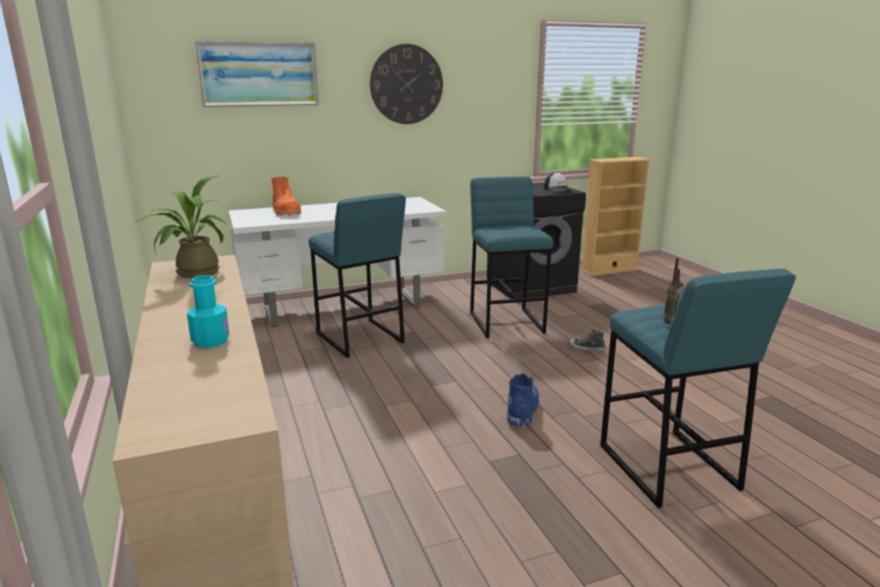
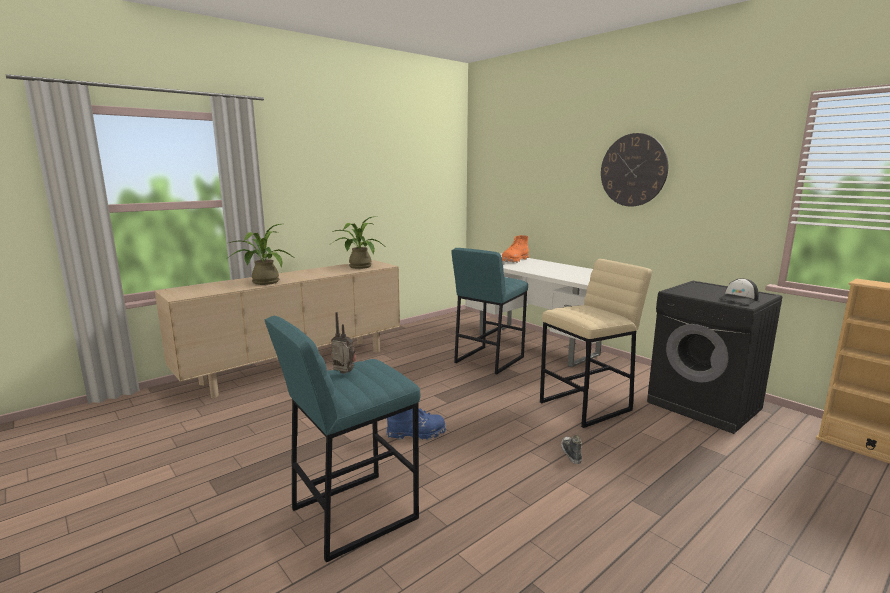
camera: 70 degrees right, 5 degrees down
turquoise bottle [187,275,229,348] -> potted plant [228,224,294,285]
picture [195,41,319,107] -> none
turquoise stool [470,176,553,338] -> beige stool [540,259,652,428]

